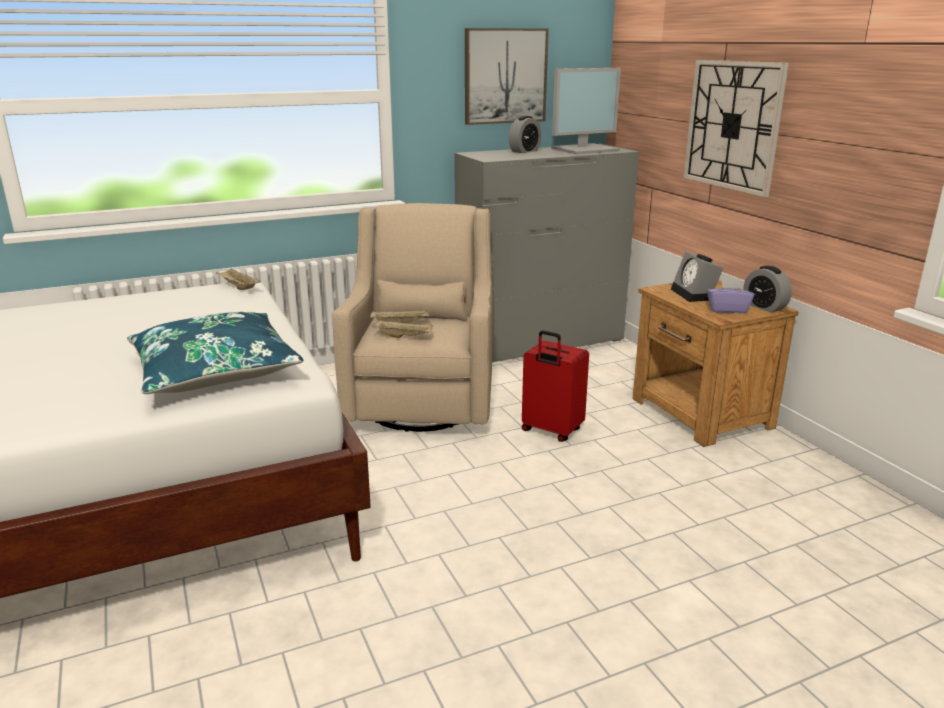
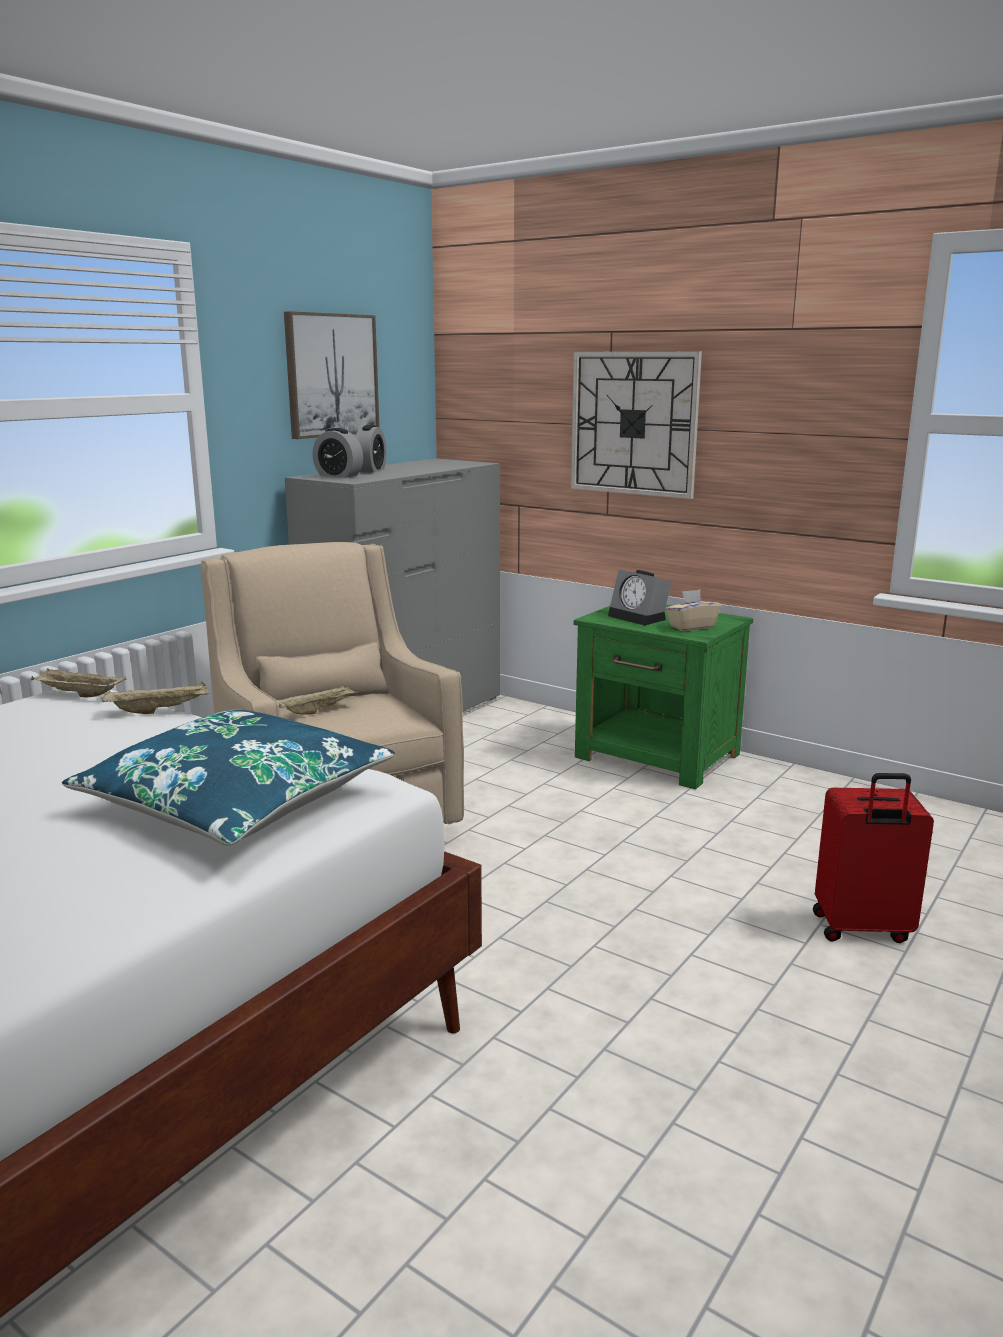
camera: 30 degrees left, 5 degrees down
beige tray [372,320,433,338] -> beige tray moved to [101,682,209,714]
red suitcase [522,330,589,442] -> red suitcase moved to [813,773,934,943]
monitor [551,68,621,155] -> none
brown nightstand [633,280,799,447] -> green nightstand [573,605,753,789]
purple tissue box [707,278,754,313] -> beige tissue box [666,589,721,631]
alarm clock [743,266,792,313] -> alarm clock moved to [312,428,363,478]

